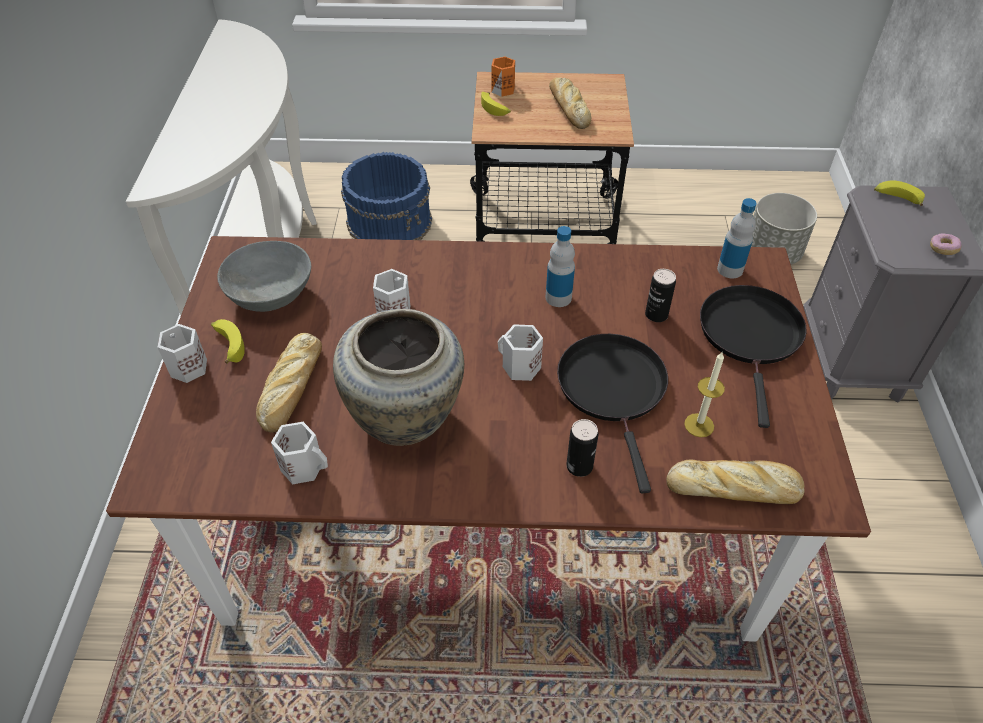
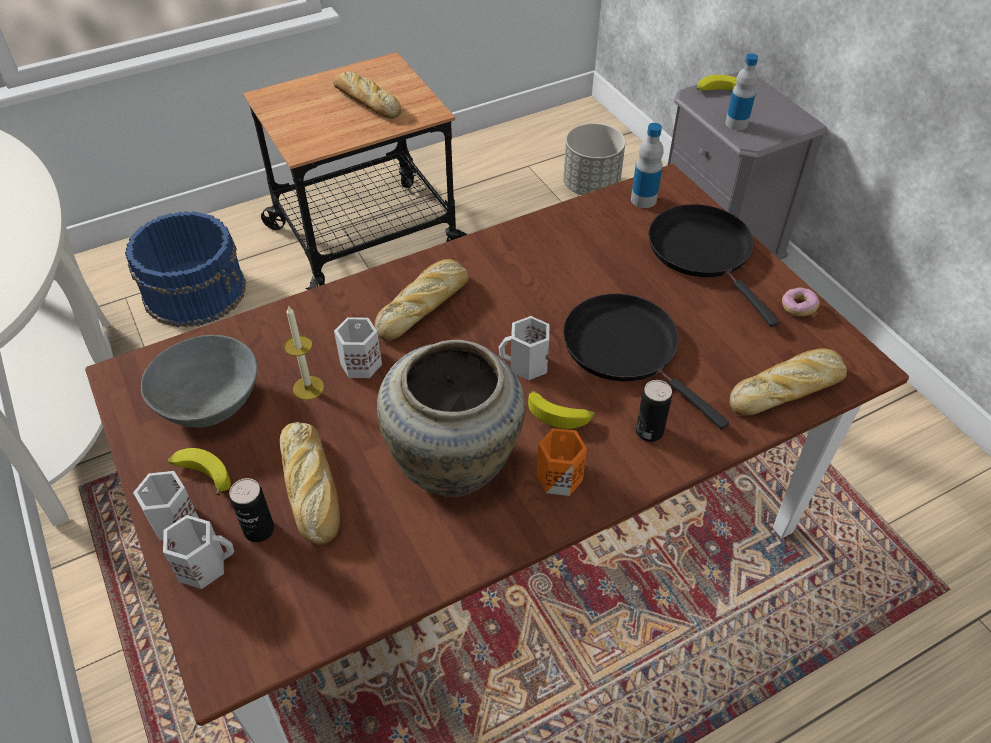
camera: 30 degrees left, 0 degrees up
white mug [271,422,328,484] -> white mug moved to [163,515,234,589]
banana [481,92,511,116] -> banana moved to [528,389,595,429]
orange mug [491,57,515,97] -> orange mug moved to [537,428,587,496]
bottle [546,226,575,307] -> bottle moved to [725,54,758,130]
can [645,269,676,322] -> can moved to [229,478,274,542]
candle [684,351,725,437] -> candle moved to [284,305,324,400]
donut [930,234,962,255] -> donut moved to [782,287,820,316]
none -> bread [374,259,469,341]

